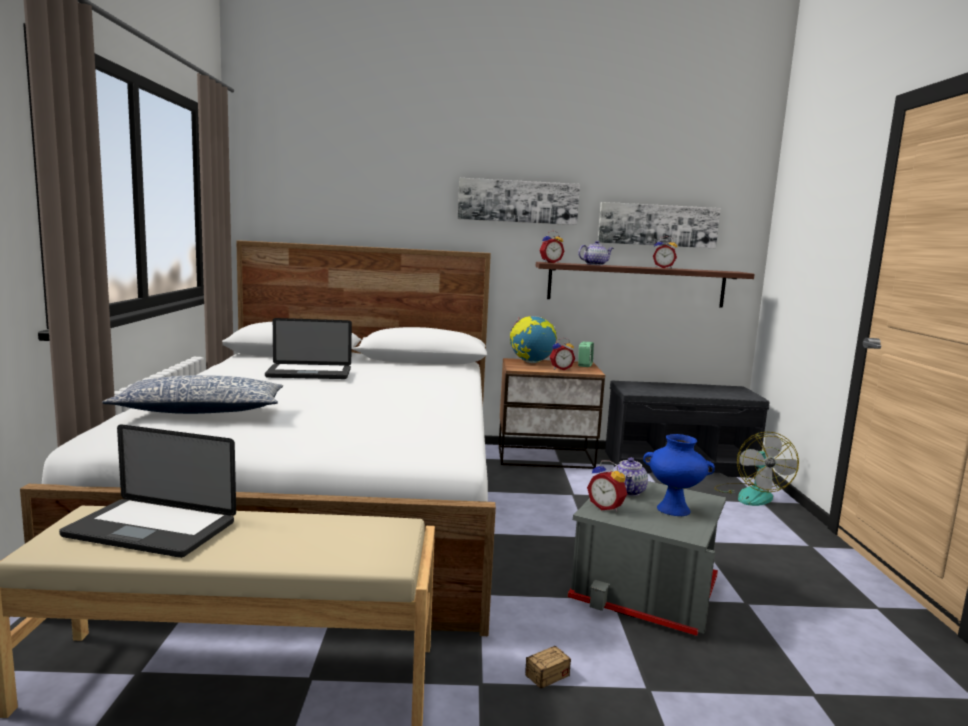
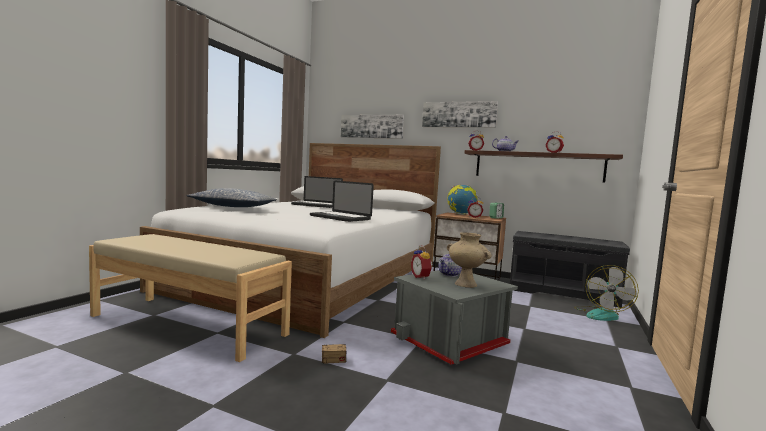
camera: 25 degrees right, 5 degrees down
laptop [59,424,236,558] -> laptop moved to [310,181,374,222]
picture [598,202,720,248] -> picture moved to [341,115,404,139]
blue vase [643,434,715,516] -> beige vase [447,232,491,288]

